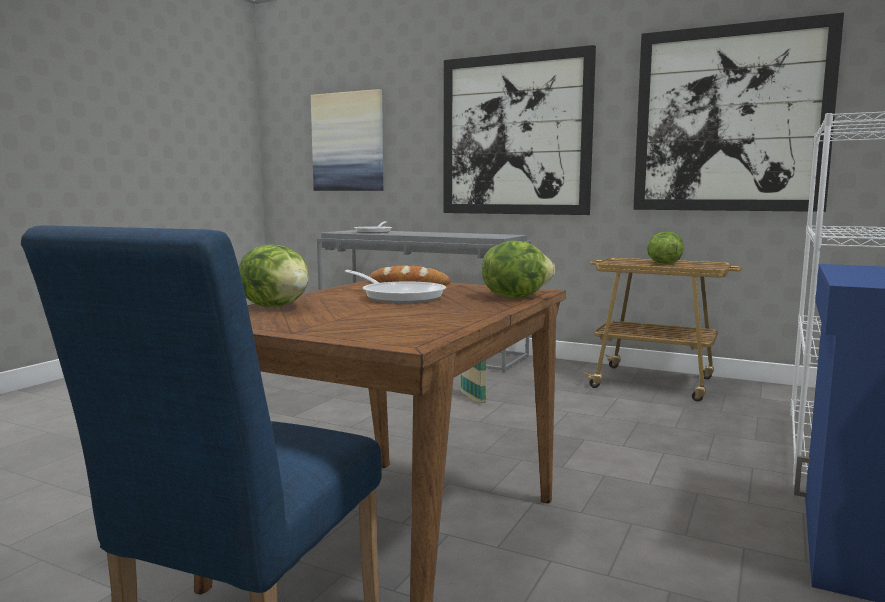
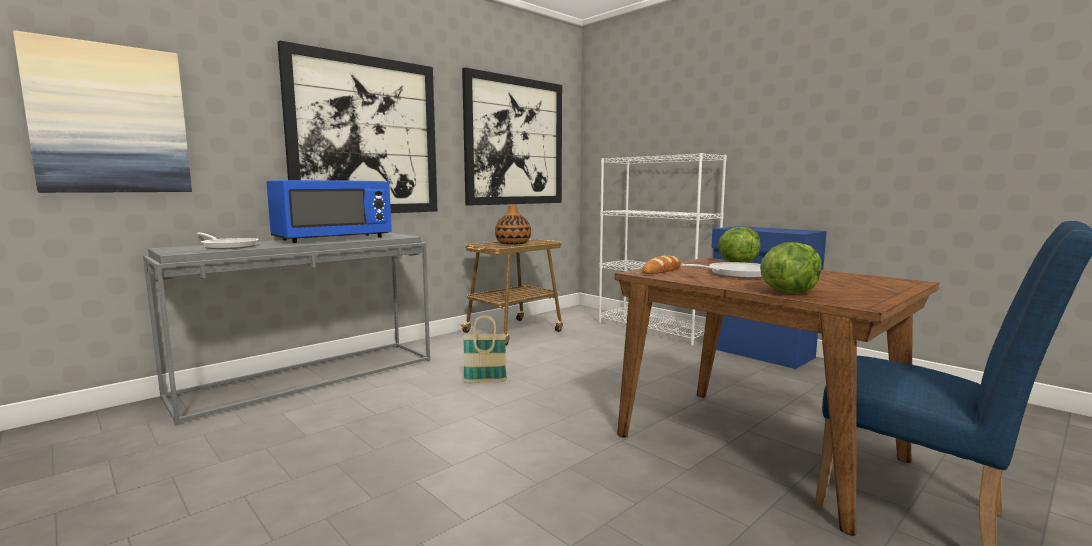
camera: 70 degrees left, 0 degrees up
lettuce [647,232,683,264] -> vase [495,205,531,244]
none -> blue microwave [266,180,392,243]

